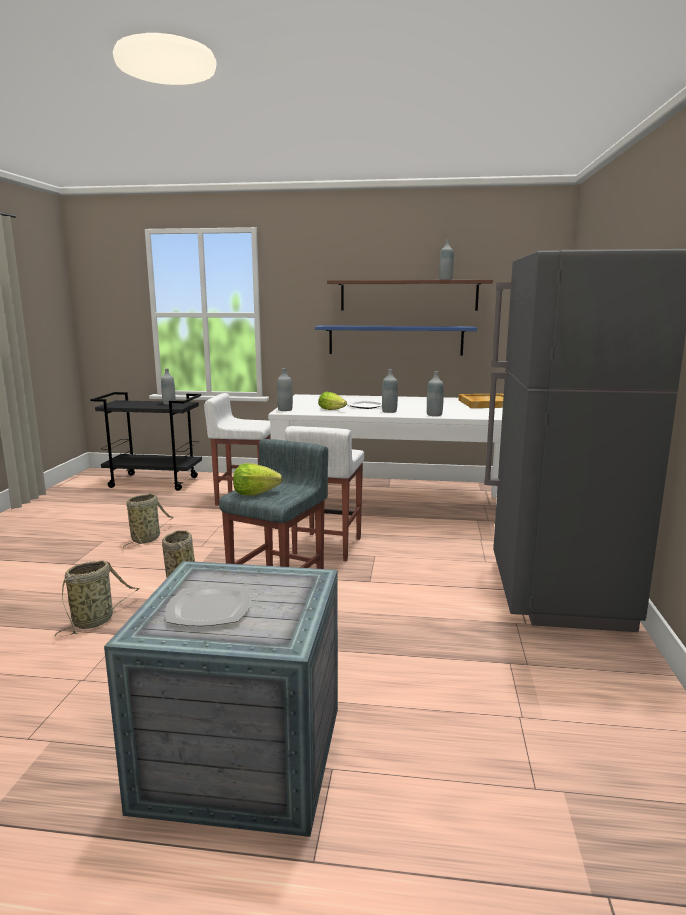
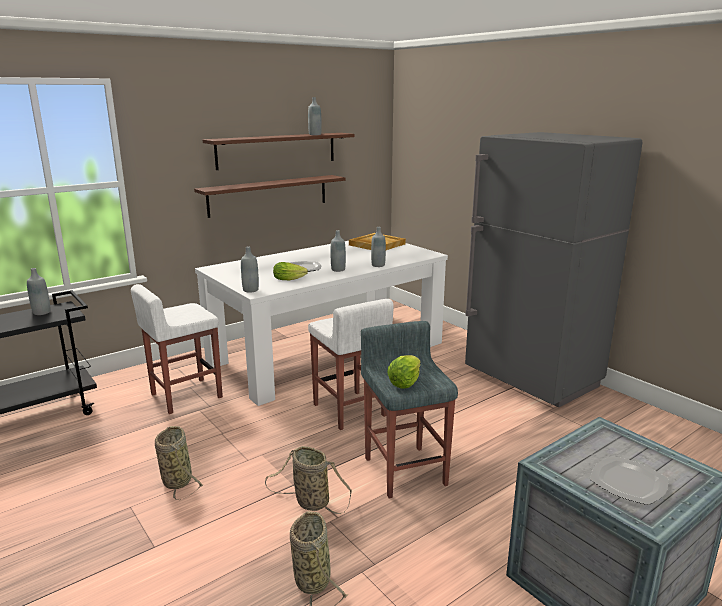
camera: 45 degrees left, 5 degrees up
blue shelf [315,325,477,356] -> brown shelf [194,175,345,218]

